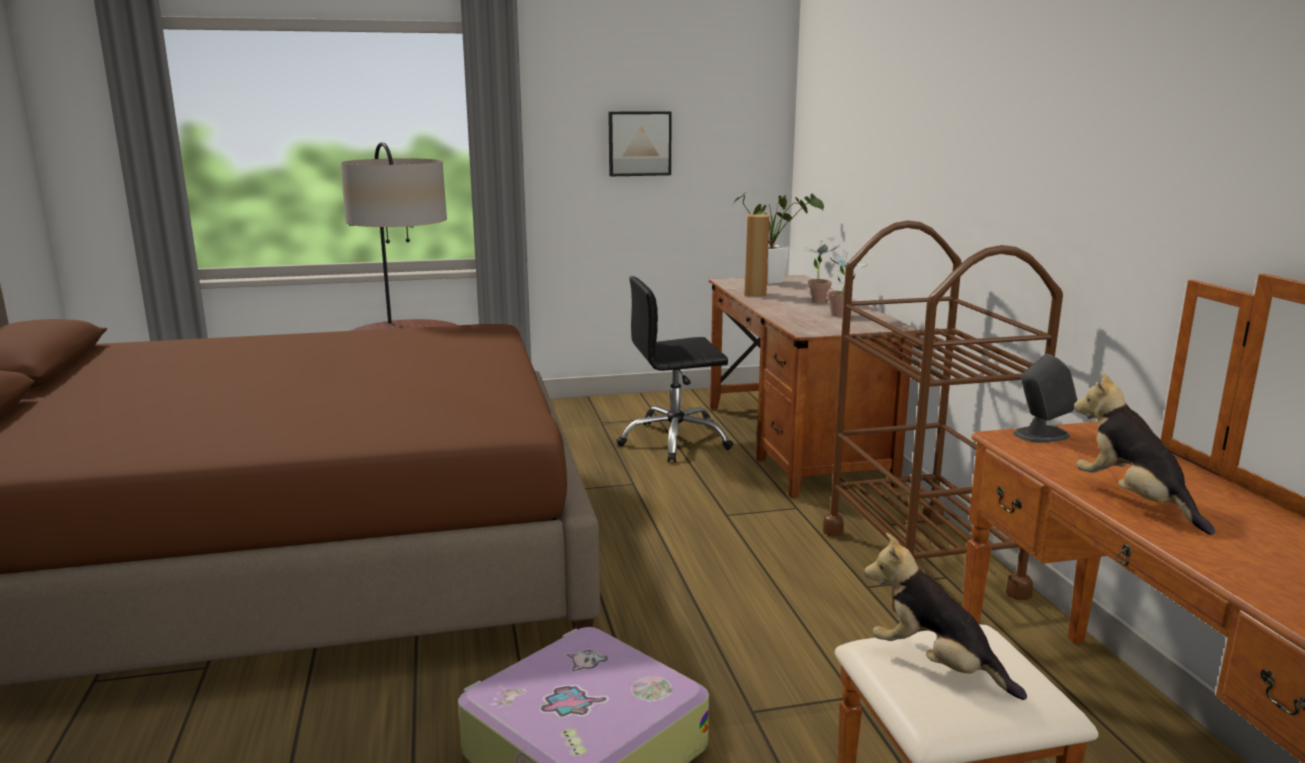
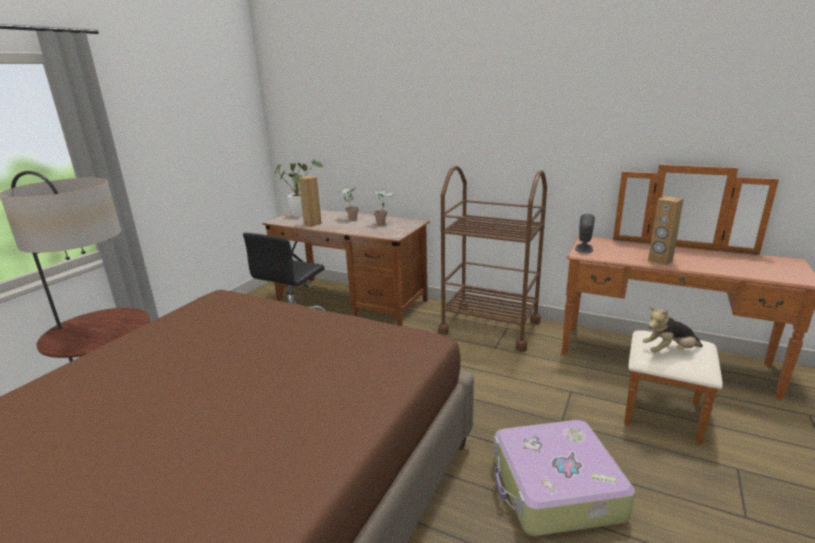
camera: 50 degrees left, 5 degrees up
picture [608,111,672,176] -> none
plush toy [1074,373,1215,535] -> brown speaker [648,196,684,265]

